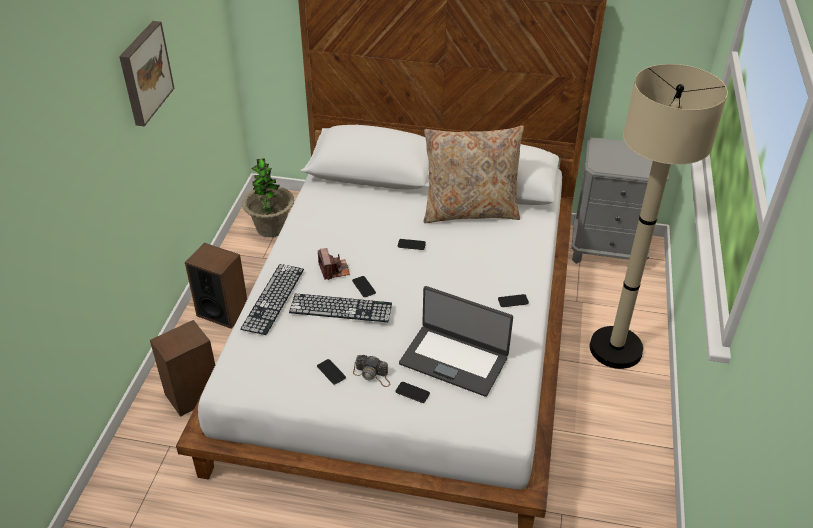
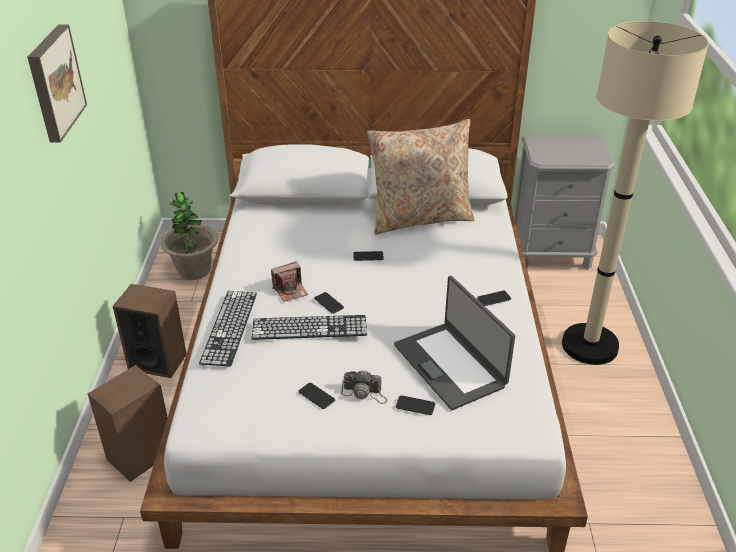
camera: 10 degrees left, 5 degrees down
camera [318,248,350,280] -> camera turned 90 degrees clockwise [271,261,308,302]
laptop [399,286,513,397] -> laptop turned 45 degrees clockwise [394,276,515,410]

